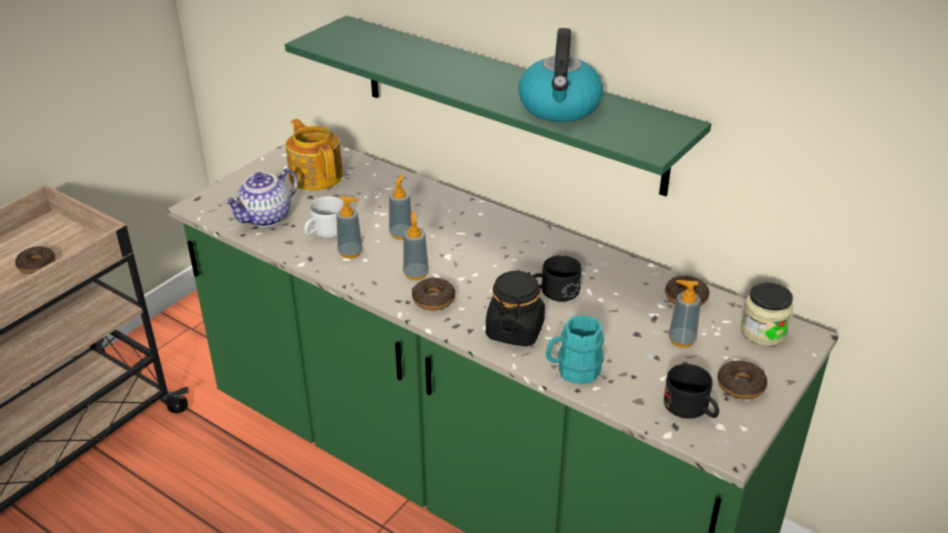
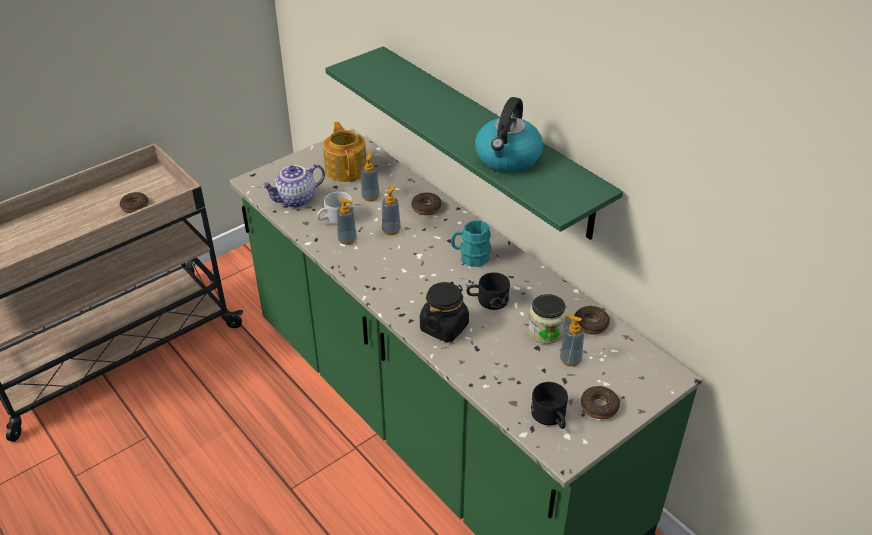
camera: 15 degrees right, 5 degrees up
soap dispenser [403,212,429,280] -> soap dispenser moved to [361,153,380,202]
donut [412,277,455,311] -> donut moved to [411,192,442,215]
turquoise mug [546,315,604,384] -> turquoise mug moved to [451,220,491,267]
jar [740,282,793,346] -> jar moved to [528,294,566,344]

